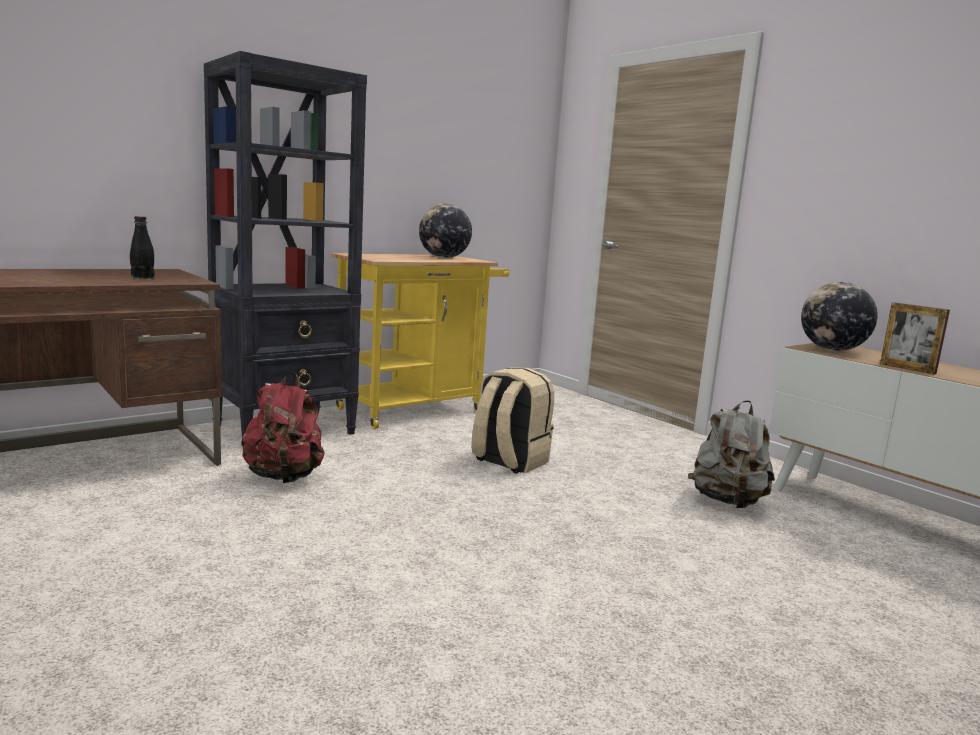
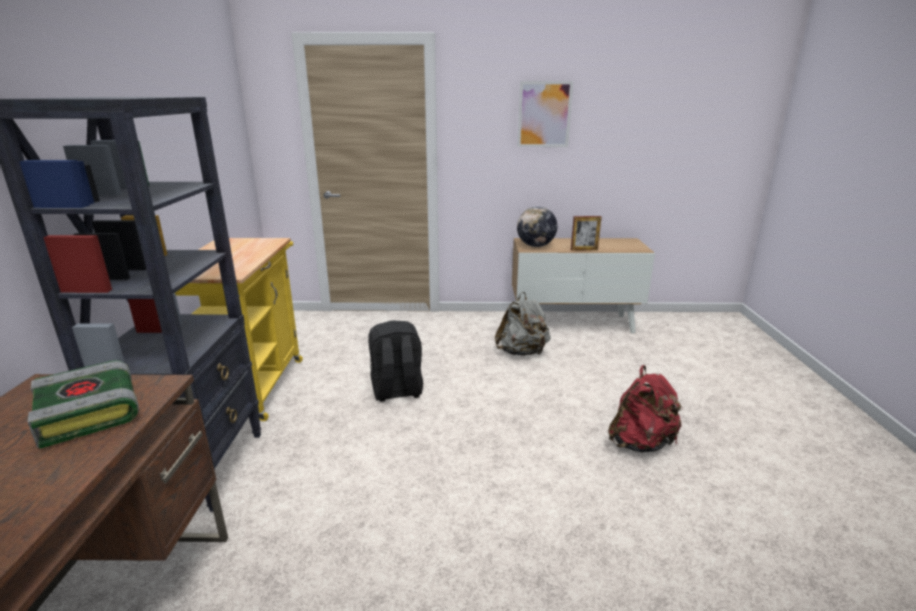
camera: 50 degrees left, 10 degrees up
black bottle [130,216,155,279] -> book [28,360,139,449]
red backpack [241,372,325,483] -> red backpack moved to [608,365,684,453]
globe [419,204,472,258] -> none
beige backpack [471,367,554,474] -> black backpack [369,320,423,402]
none -> picture [517,81,573,147]

